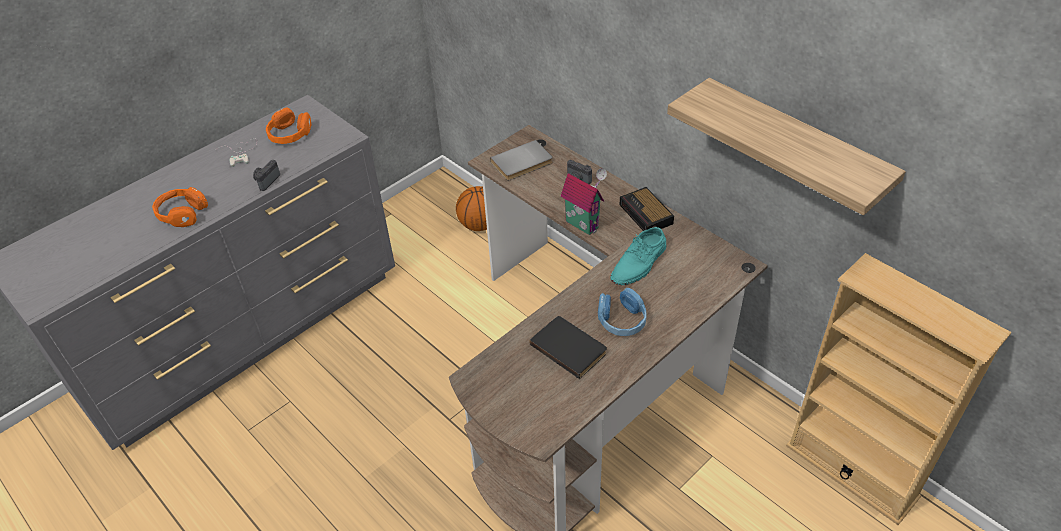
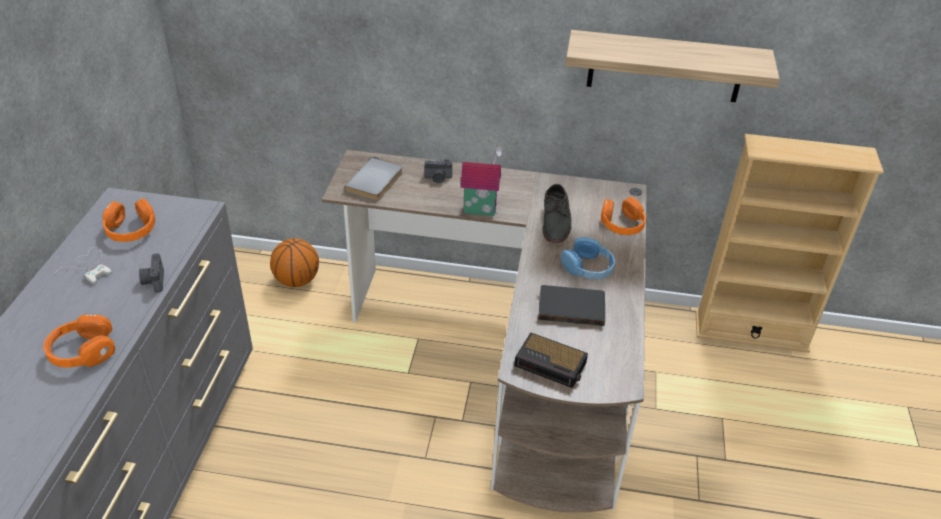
camera: 40 degrees left, 5 degrees down
turquoise shoe [610,227,666,285] -> grey shoe [542,184,571,243]
alarm clock [620,187,674,231] -> alarm clock moved to [514,332,588,388]
none -> orange headphones [601,197,646,235]

